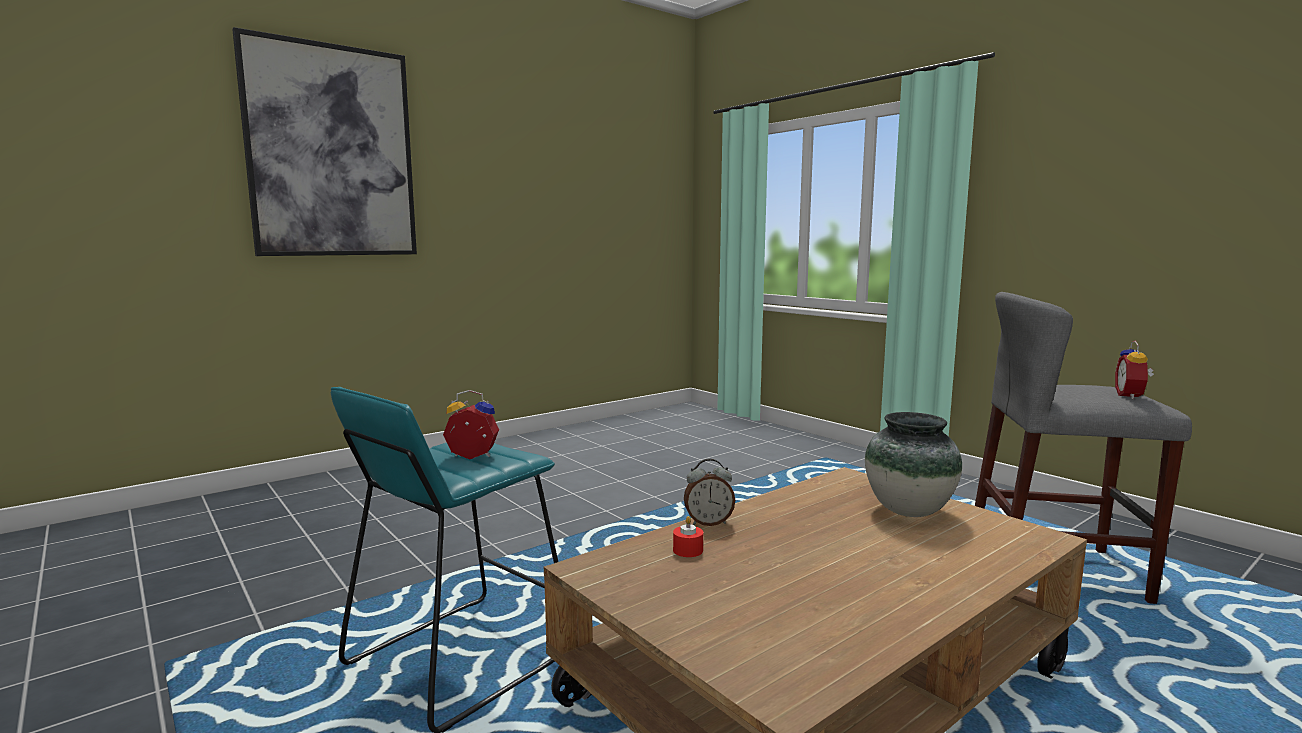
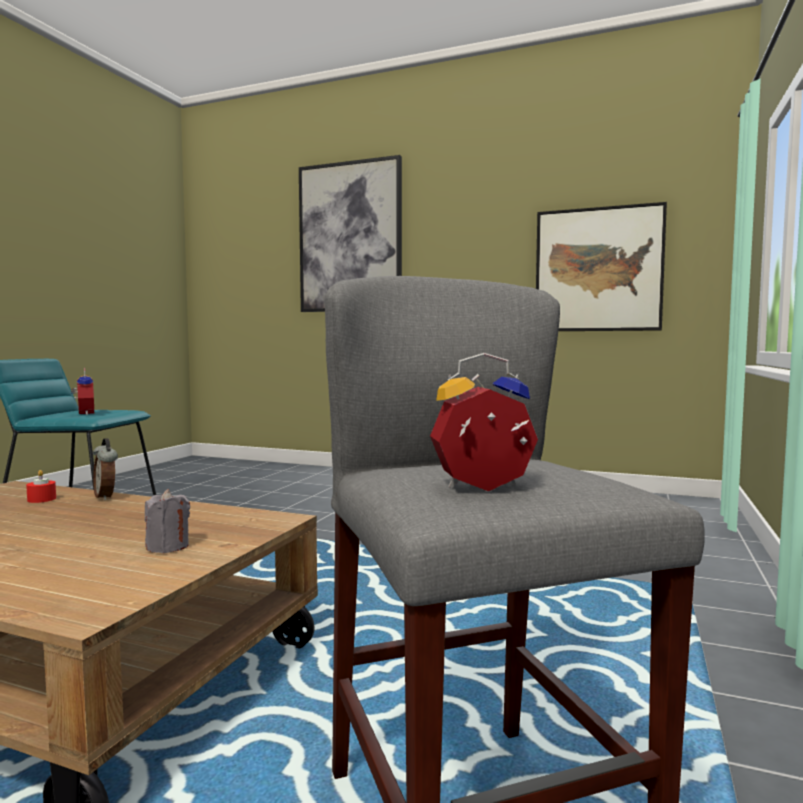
camera: 60 degrees right, 5 degrees down
vase [865,412,962,517] -> grey candle [145,489,190,553]
none -> picture [536,202,667,331]

